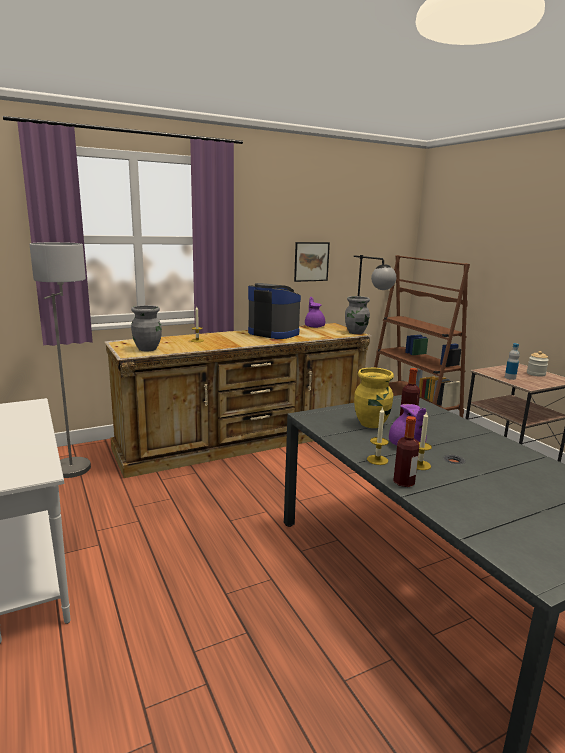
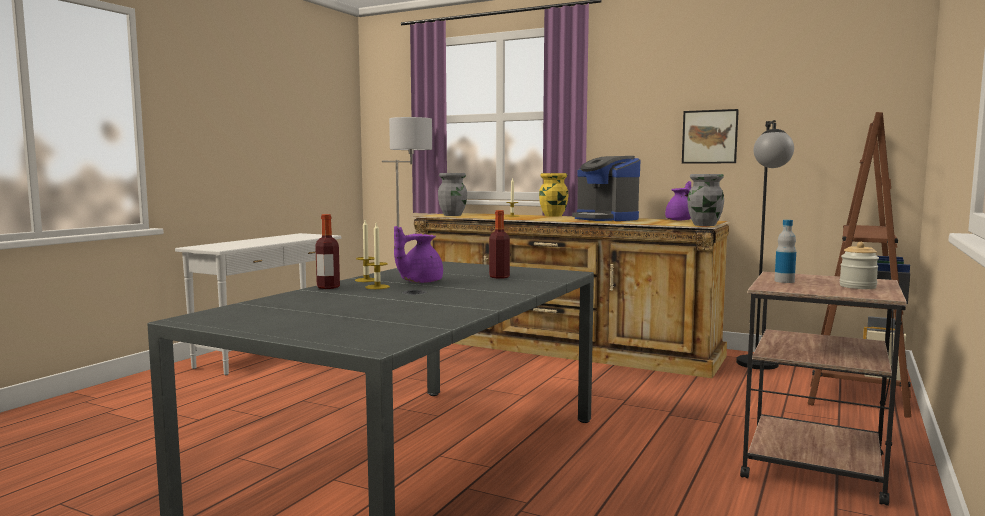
camera: 55 degrees right, 10 degrees down
coffee machine [248,283,301,339] -> coffee machine turned 150 degrees clockwise [572,156,640,221]
yellow vase [354,367,394,428] -> yellow vase moved to [539,173,568,216]

